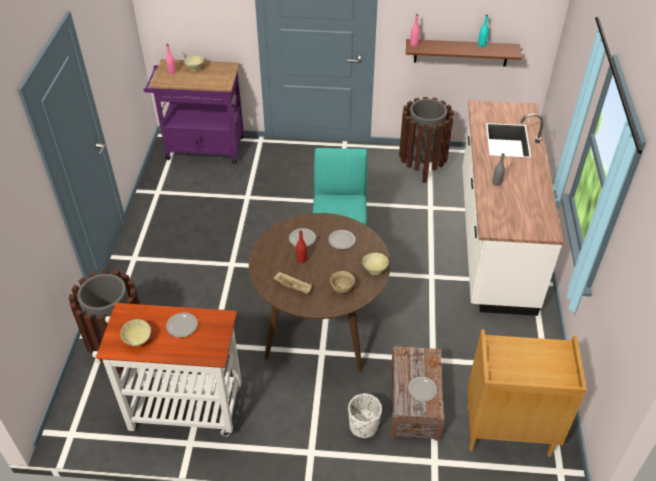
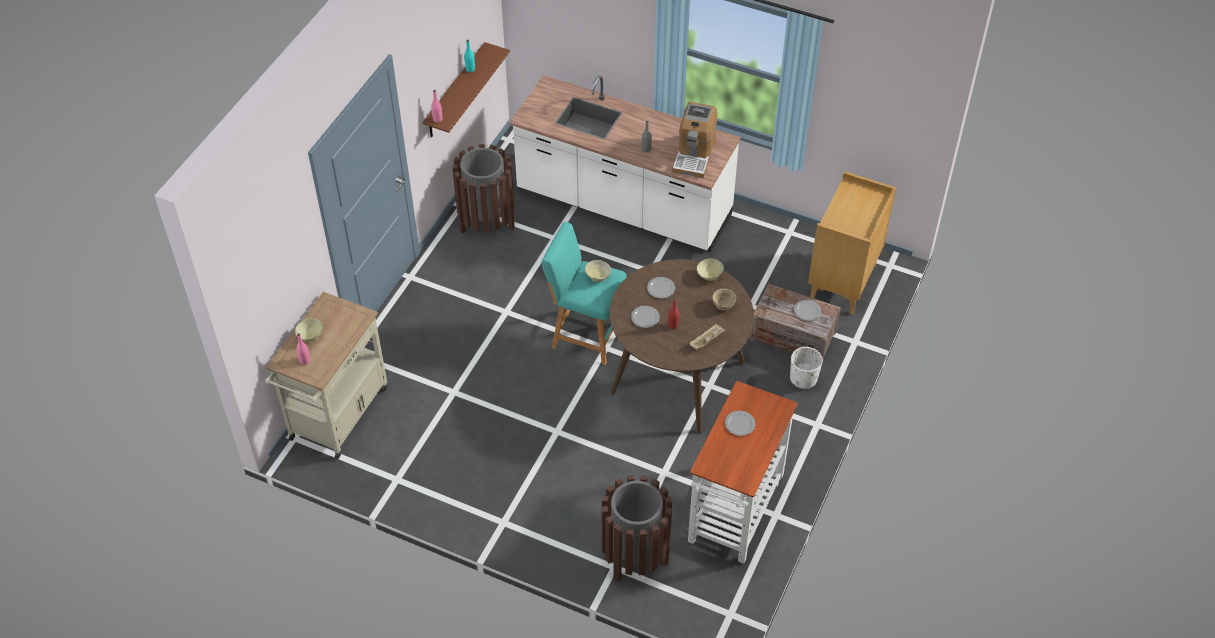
camera: 70 degrees left, 5 degrees up
beige bowl [121,319,151,346] -> beige bowl moved to [585,260,611,282]
purple cart [144,59,244,164] -> beige cart [265,292,387,459]
none -> coffee machine [672,102,717,178]

